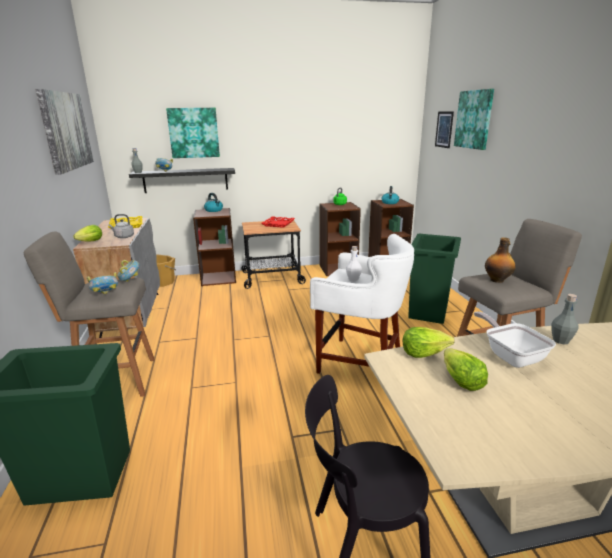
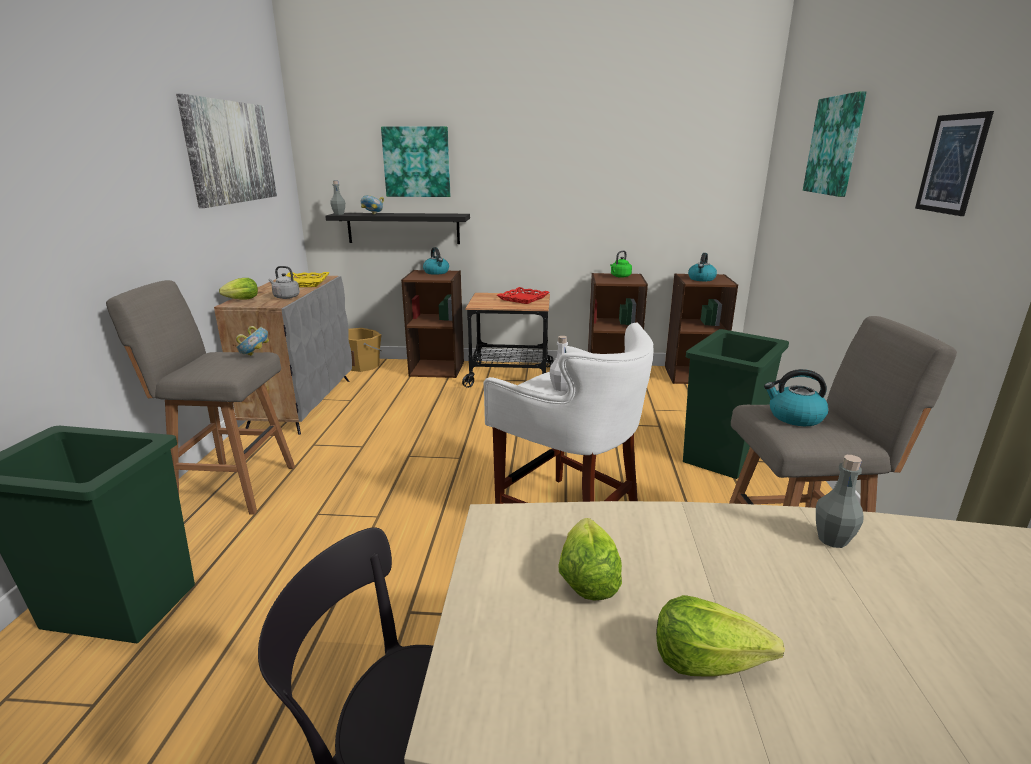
camera: 15 degrees right, 0 degrees up
bowl [87,272,118,294] -> none
lettuce [403,327,455,358] -> lettuce moved to [656,595,785,677]
picture [435,111,454,148] -> picture moved to [915,111,994,216]
frying pan [474,311,556,368] -> none
bottle [485,237,515,283] -> kettle [764,369,828,426]

